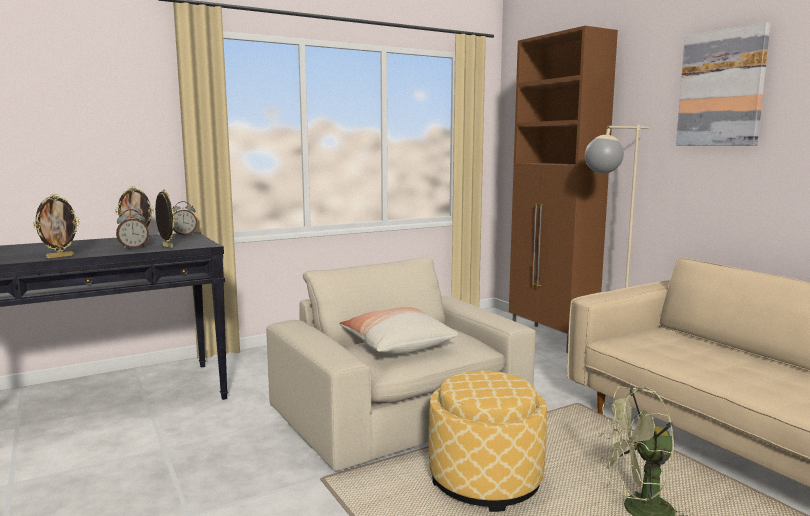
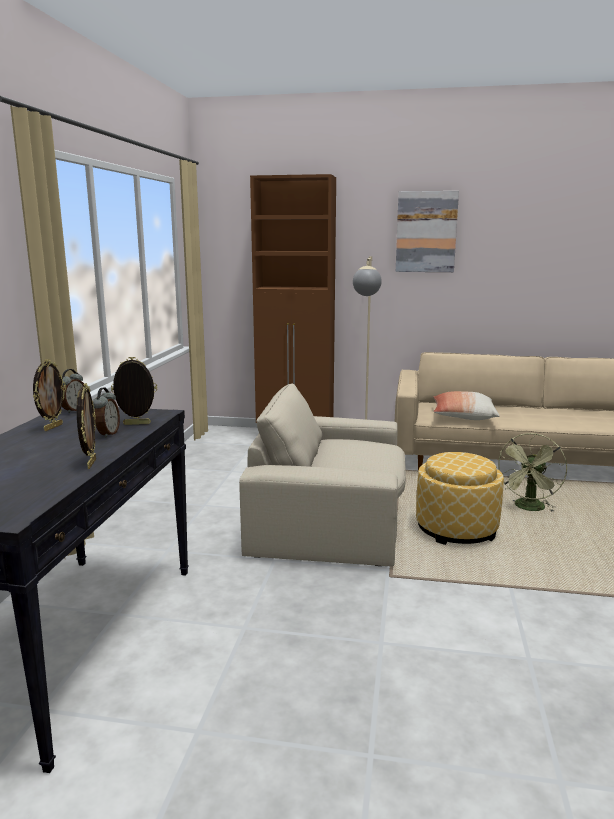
camera: 50 degrees left, 5 degrees up
pillow [339,307,459,354] -> pillow moved to [433,391,499,420]

